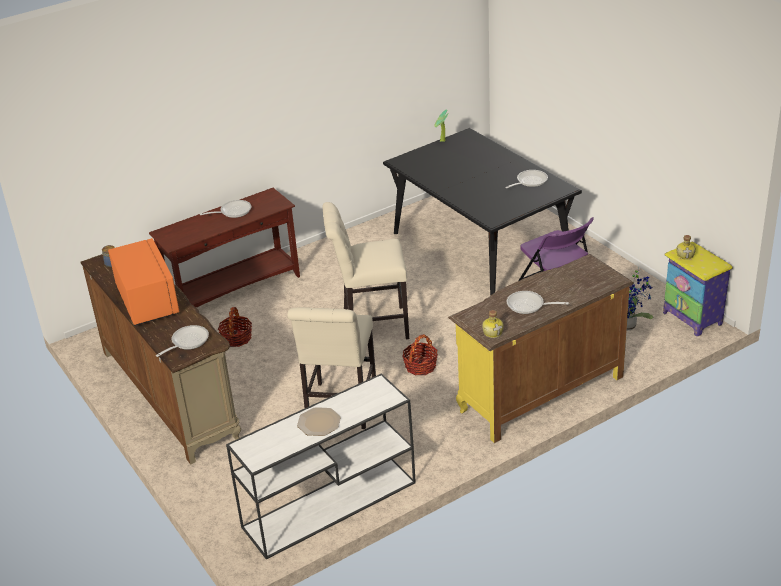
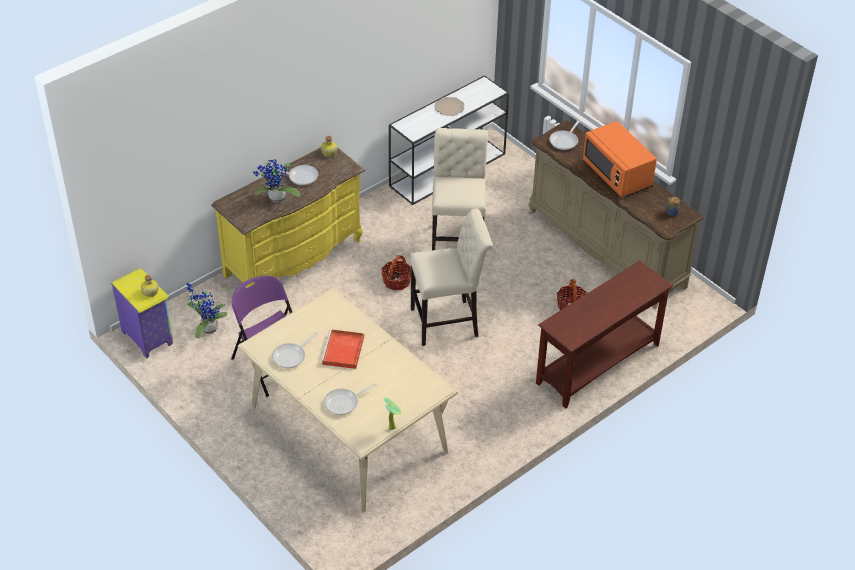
camera: 170 degrees right, 10 degrees up
frying pan [200,200,251,218] -> frying pan moved to [324,383,377,415]
black dining table [383,128,582,296] -> beige dining table [238,288,458,512]
none -> potted plant [253,159,301,202]
none -> red tray [321,329,364,369]

